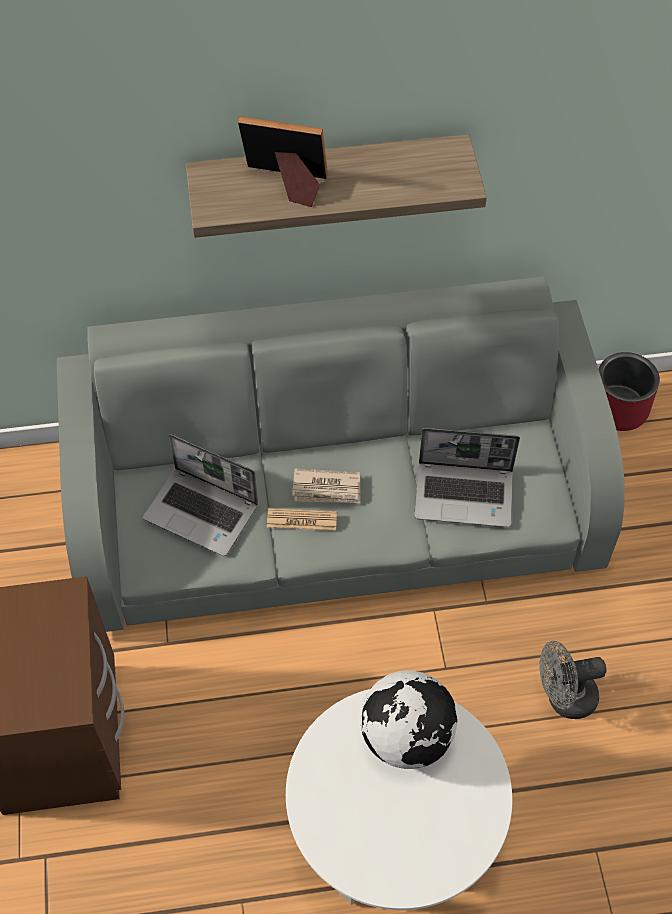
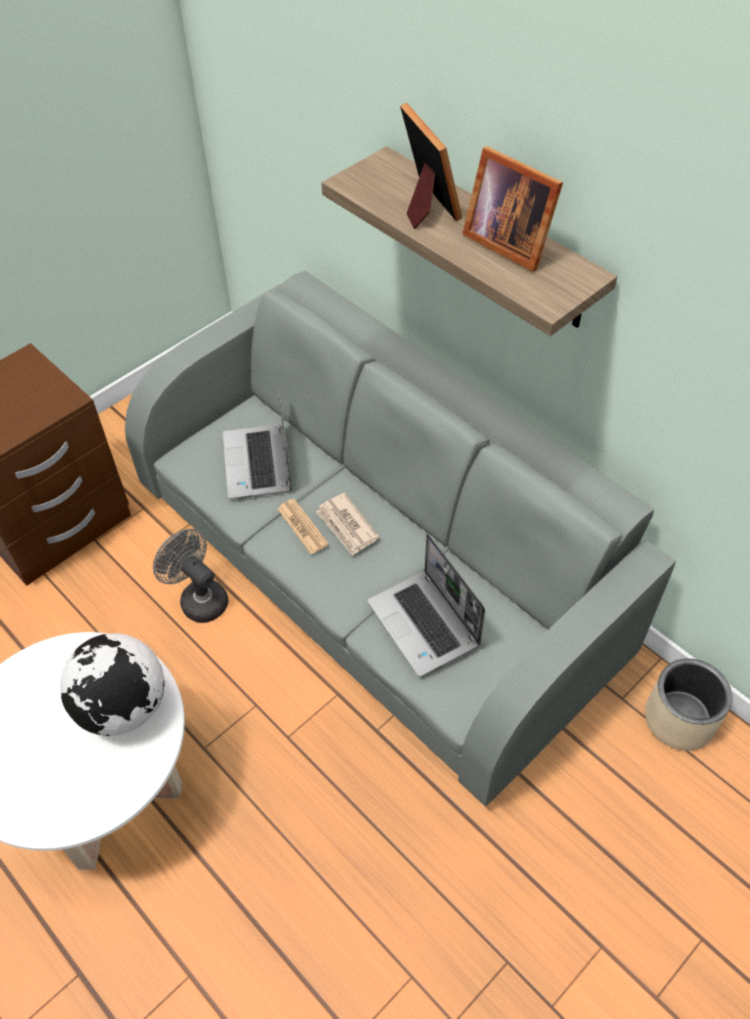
camera: 55 degrees right, 5 degrees down
grey fan [539,641,606,719] -> grey fan moved to [153,529,228,623]
red planter [599,352,660,431] -> beige planter [645,659,732,751]
none -> picture frame [462,146,563,272]

